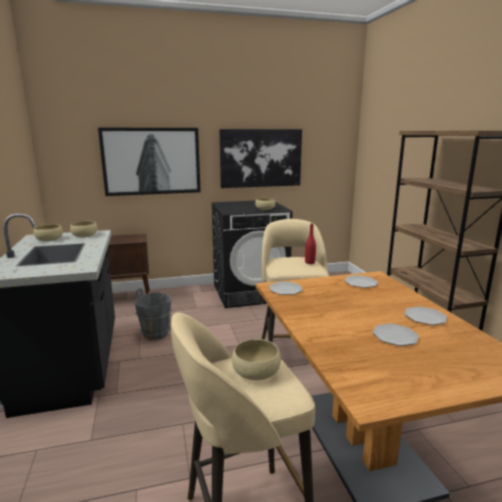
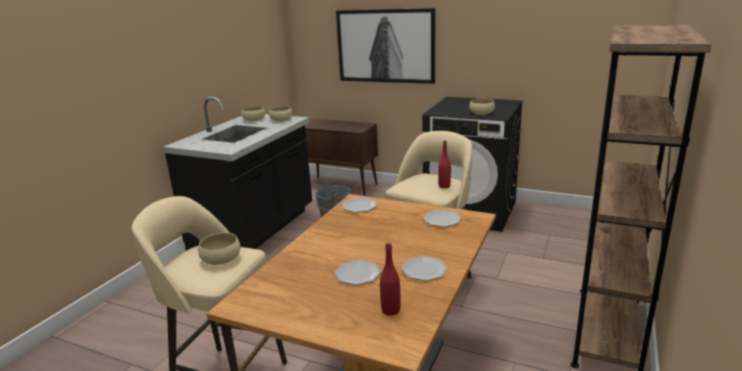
camera: 40 degrees right, 5 degrees up
picture [219,129,302,188] -> none
none -> red bottle [380,243,400,316]

